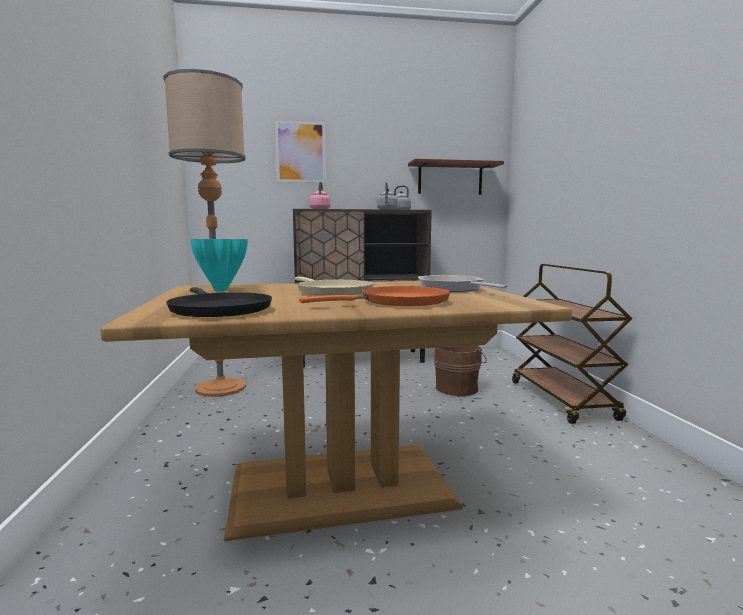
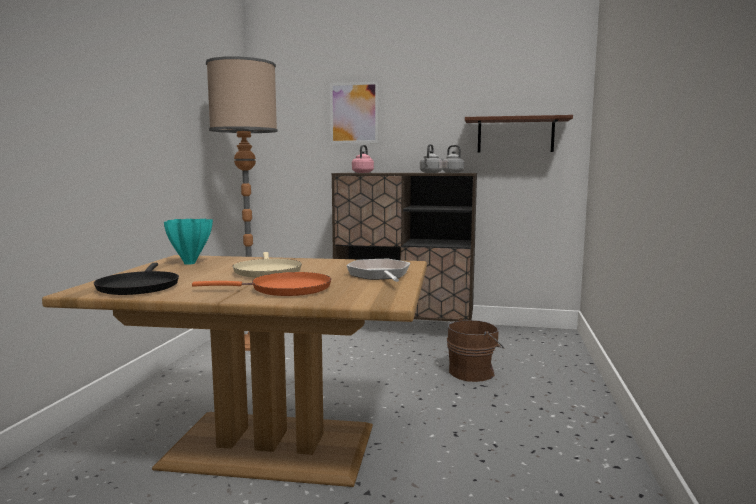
camera: 20 degrees right, 0 degrees up
brown cart [512,264,633,424] -> none

